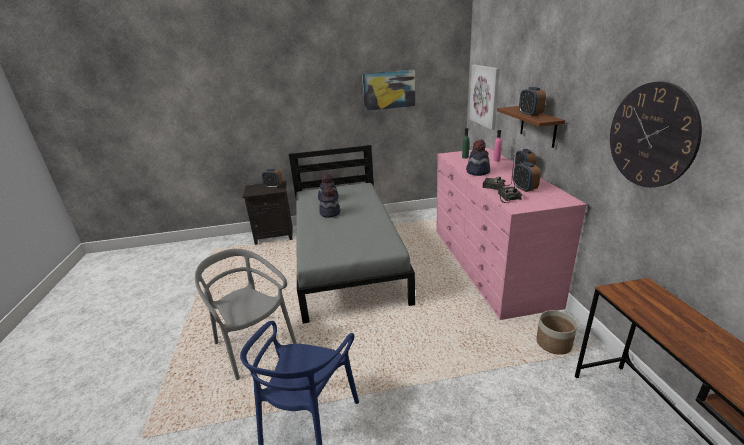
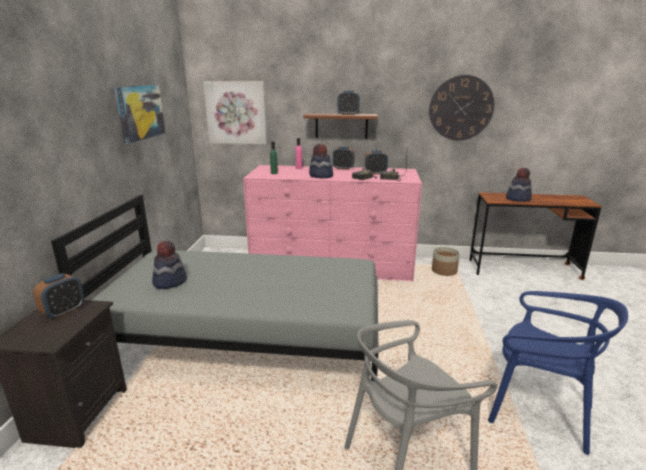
camera: 75 degrees left, 5 degrees down
hat [319,186,340,218] -> hat moved to [506,168,532,202]

